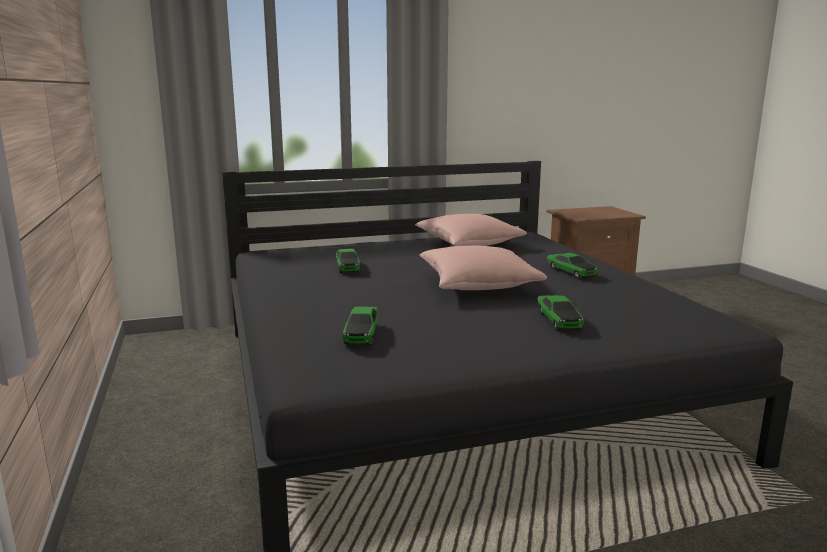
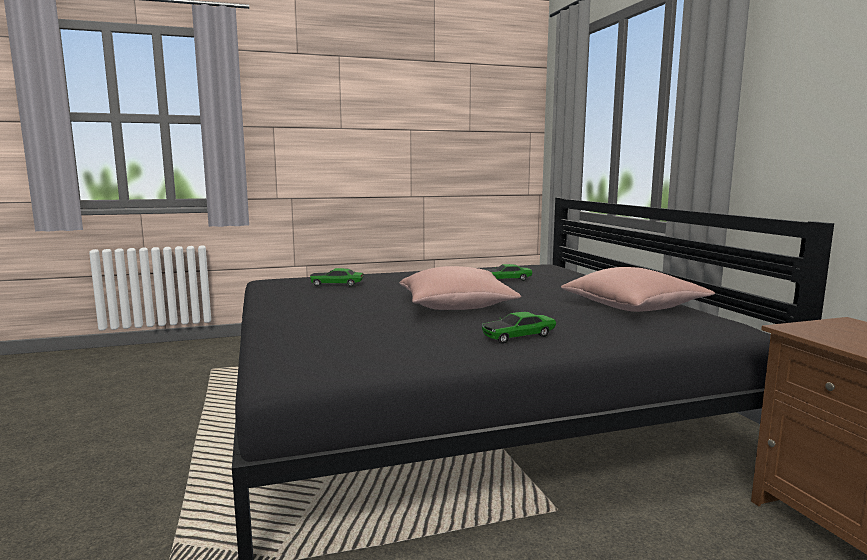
camera: 90 degrees right, 5 degrees down
toy car [538,295,584,330] -> none

